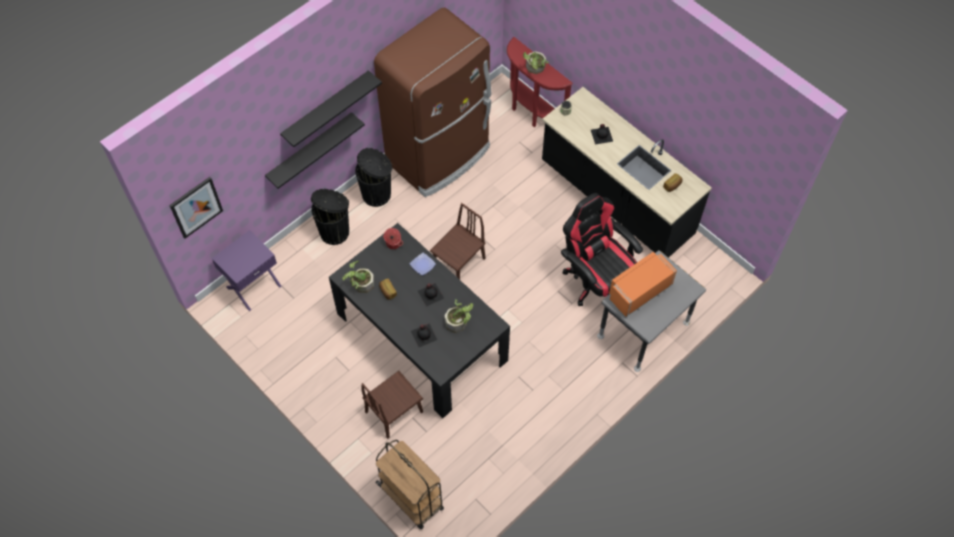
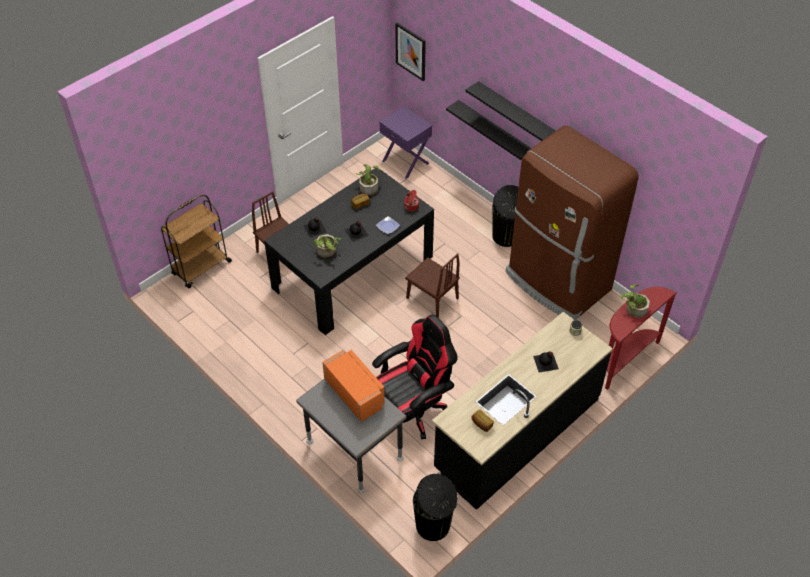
camera: 90 degrees right, 10 degrees down
black trash can [311,189,349,245] -> black trash can moved to [413,474,458,541]

